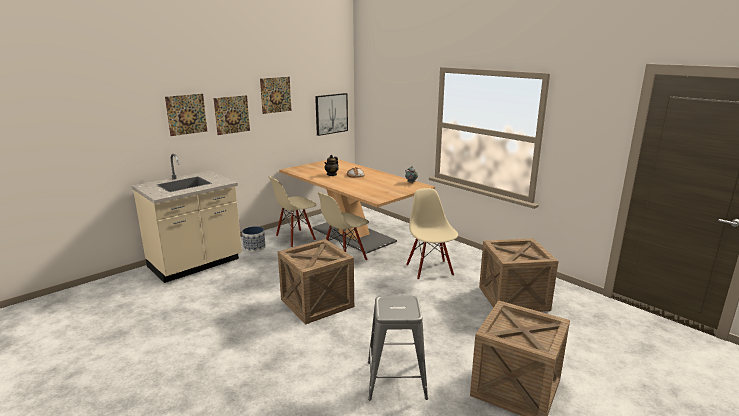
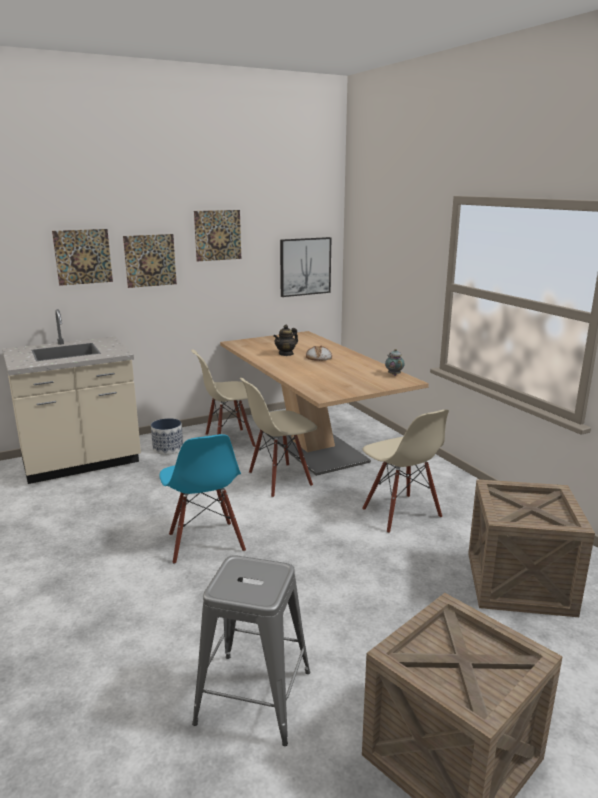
camera: 15 degrees right, 0 degrees up
crate [278,239,354,324] -> blue chair [159,434,246,564]
beige chair [406,188,458,280] -> beige chair turned 150 degrees clockwise [362,409,449,533]

